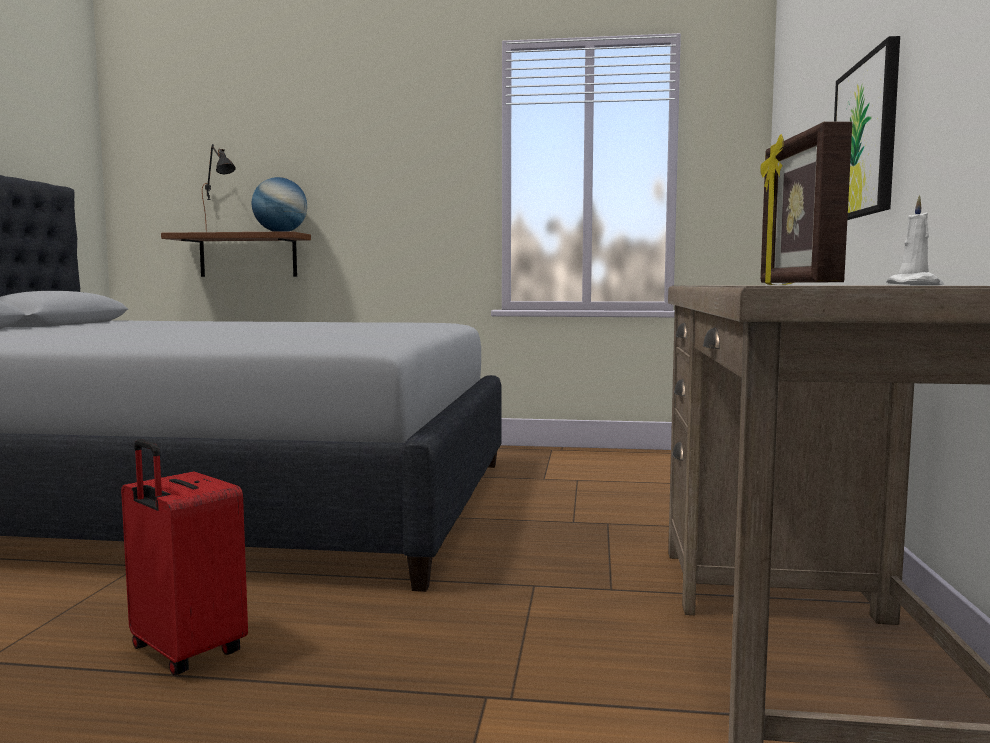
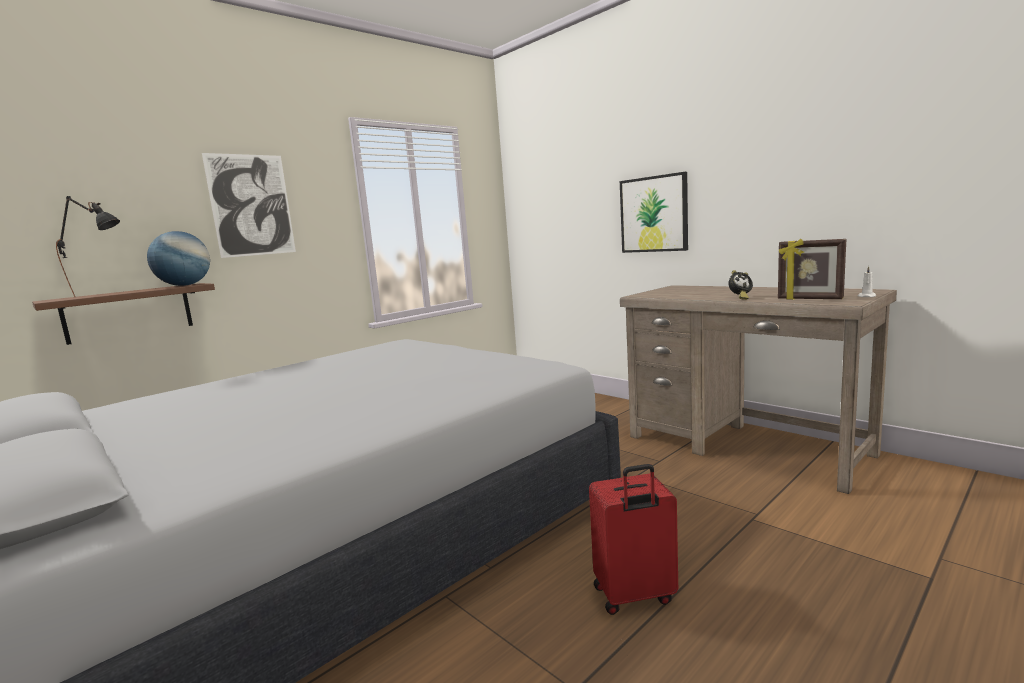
camera: 50 degrees left, 5 degrees up
none -> picture [202,153,296,258]
none -> alarm clock [728,270,753,300]

